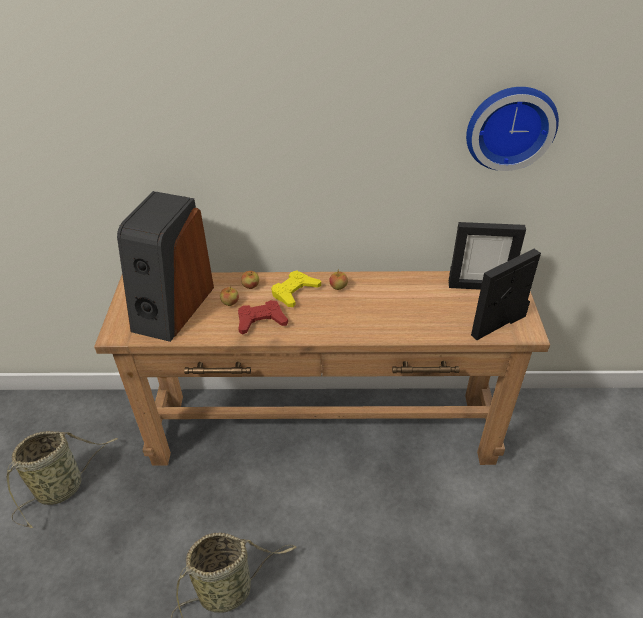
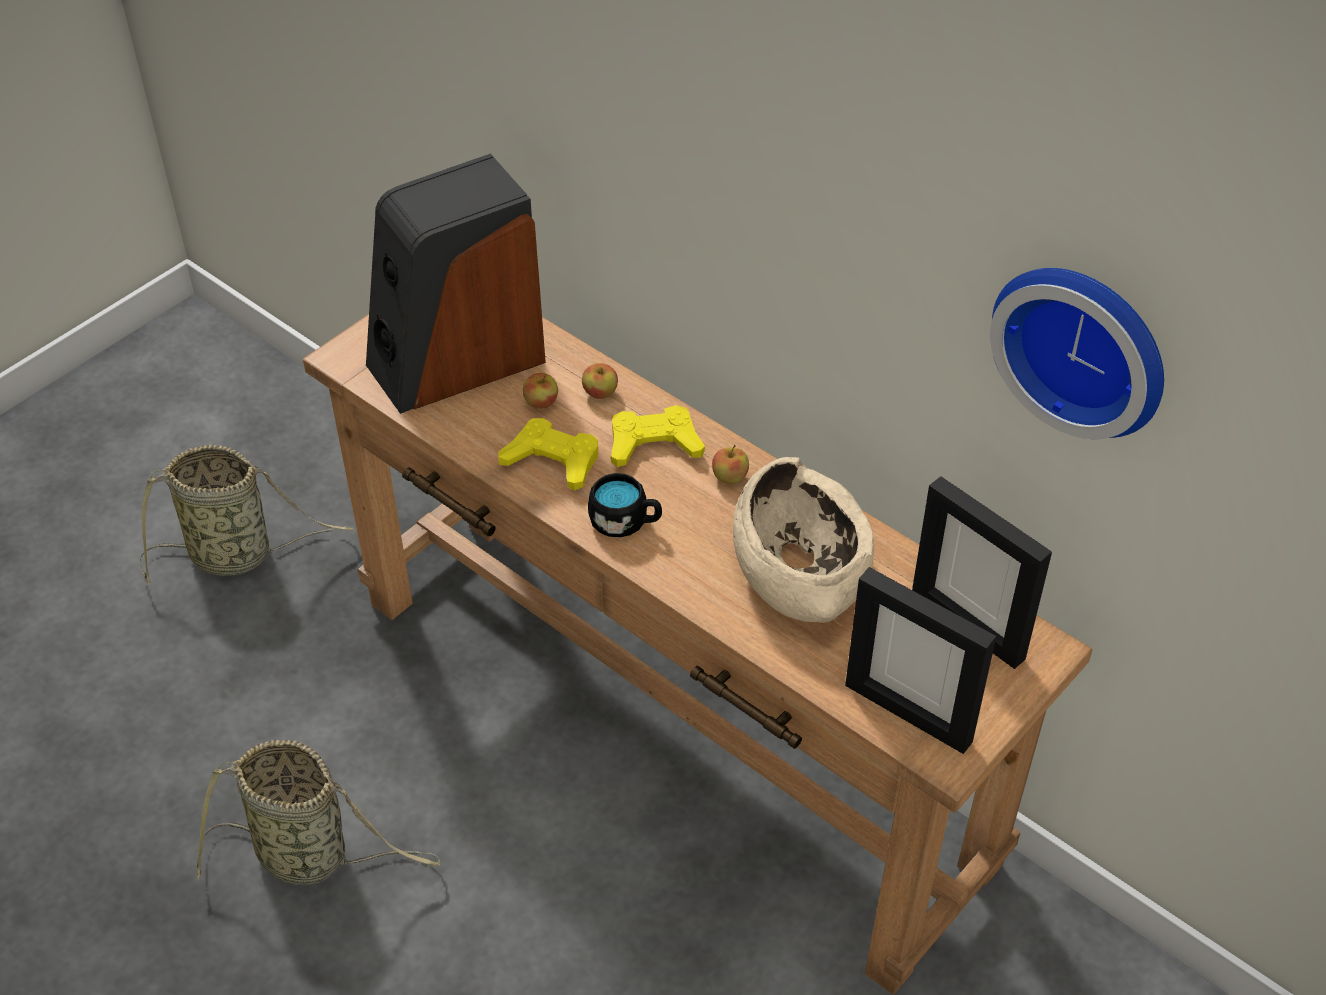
camera: 40 degrees right, 5 degrees up
red game controller [238,300,288,335] -> yellow game controller [498,418,598,491]
picture frame [471,249,541,340] -> picture frame turned 150 degrees counterclockwise [845,567,996,754]
none -> black mug [588,473,662,538]
none -> beige bowl [733,457,874,623]

